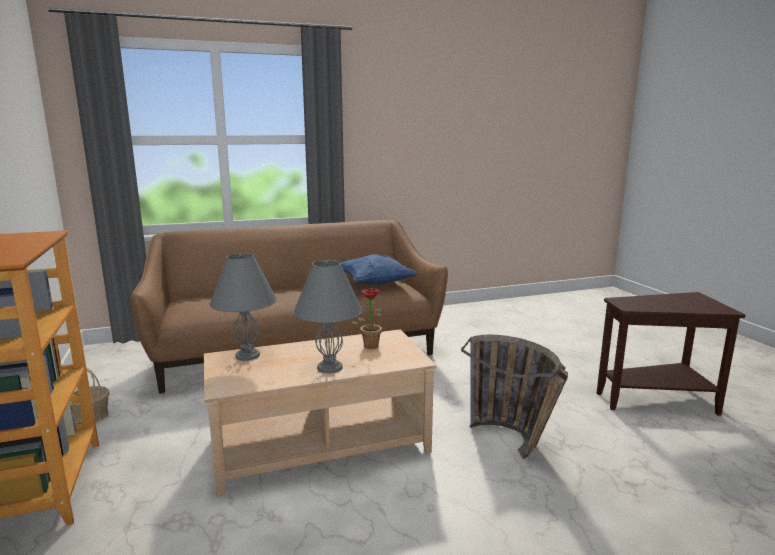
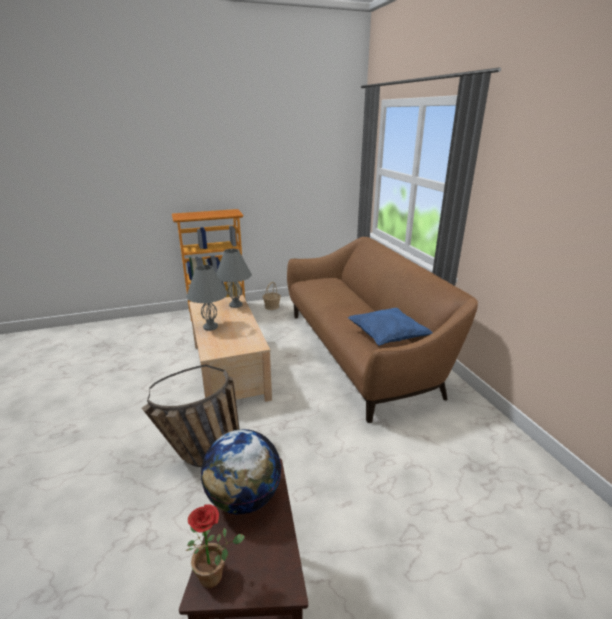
camera: 90 degrees right, 10 degrees up
potted plant [352,288,382,349] -> potted plant moved to [186,504,245,588]
none -> globe [201,429,282,514]

